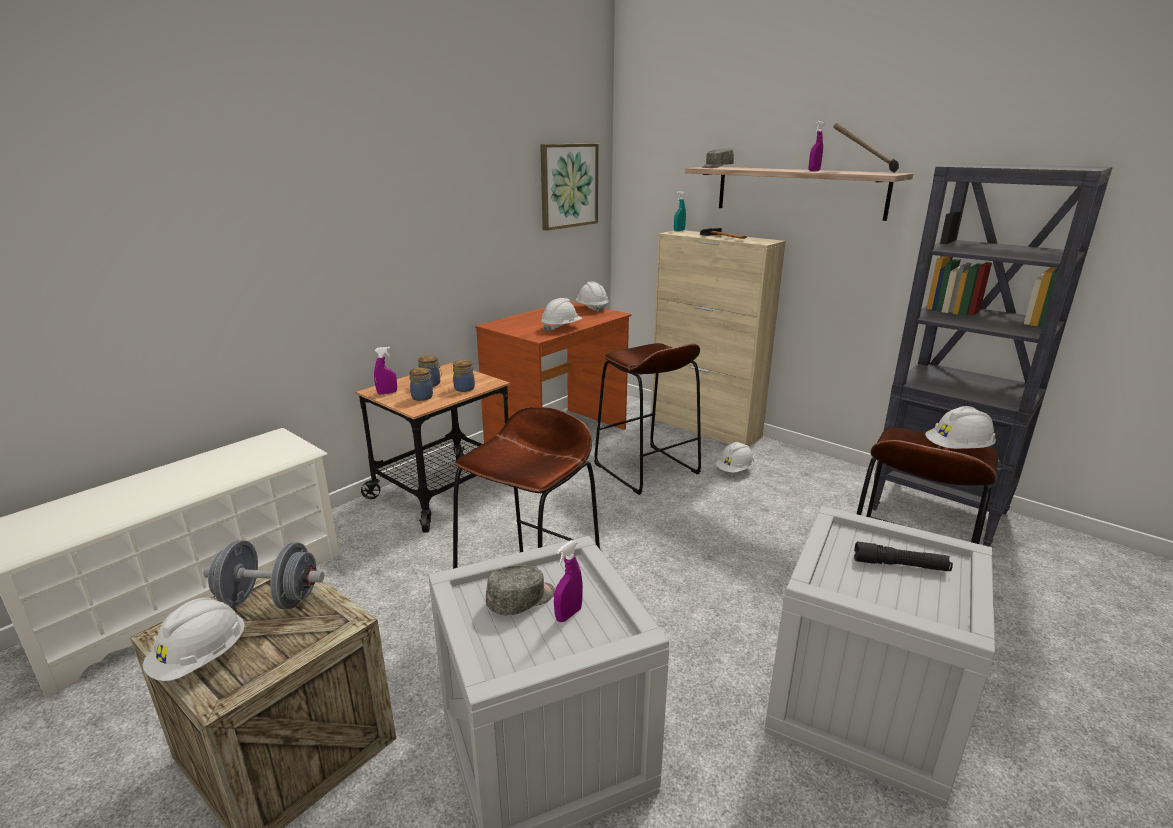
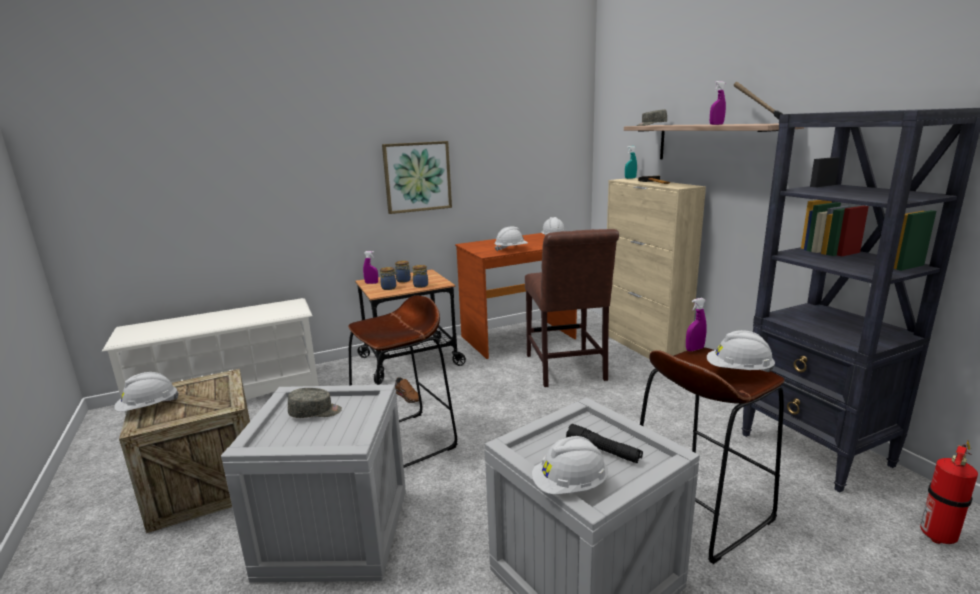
camera: 25 degrees right, 5 degrees down
grey dumbbell [203,540,324,609] -> none
picture [540,143,598,231] -> picture moved to [382,141,452,214]
purple spray bottle [554,541,583,622] -> purple spray bottle moved to [686,298,707,351]
brown stool [594,343,701,495] -> brown chair [525,229,619,387]
white hard hat [716,442,754,473] -> white hard hat moved to [532,436,608,495]
none -> brown shoe [395,378,422,403]
none -> fire extinguisher [920,441,978,544]

